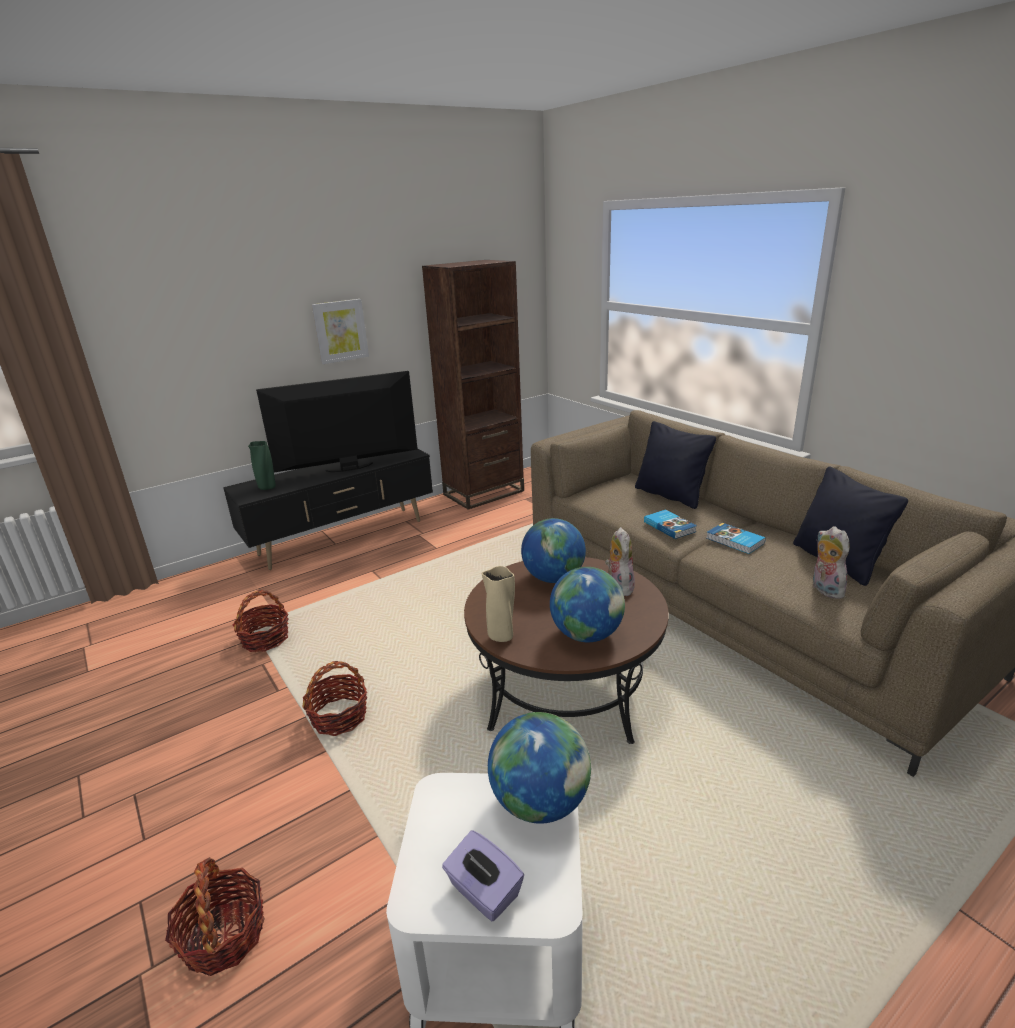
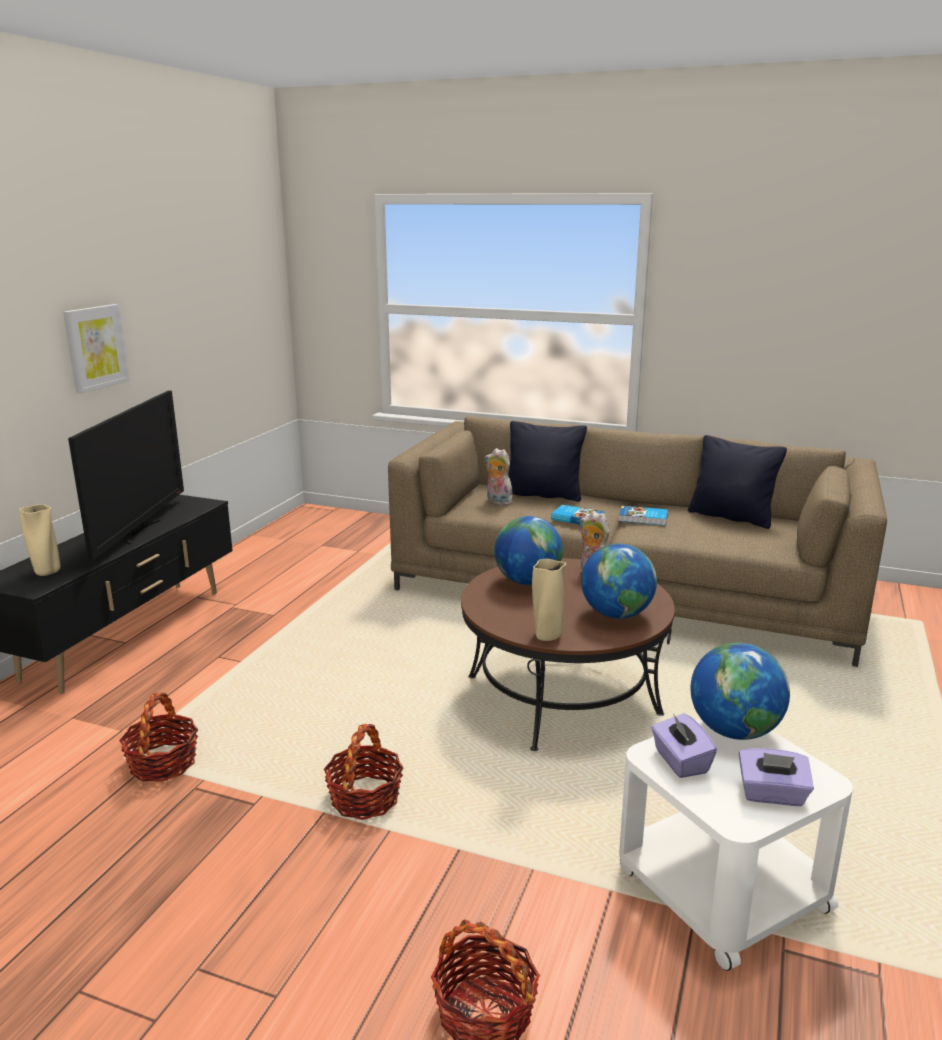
camera: 35 degrees left, 5 degrees down
green vase [248,441,276,490] -> beige vase [19,504,61,576]
television [256,371,418,472] -> television turned 150 degrees clockwise [68,391,184,560]
brown bookcase [422,260,524,510] -> none
plush toy [813,526,850,599] -> plush toy moved to [484,448,513,505]
none -> purple tissue box [651,713,717,778]

